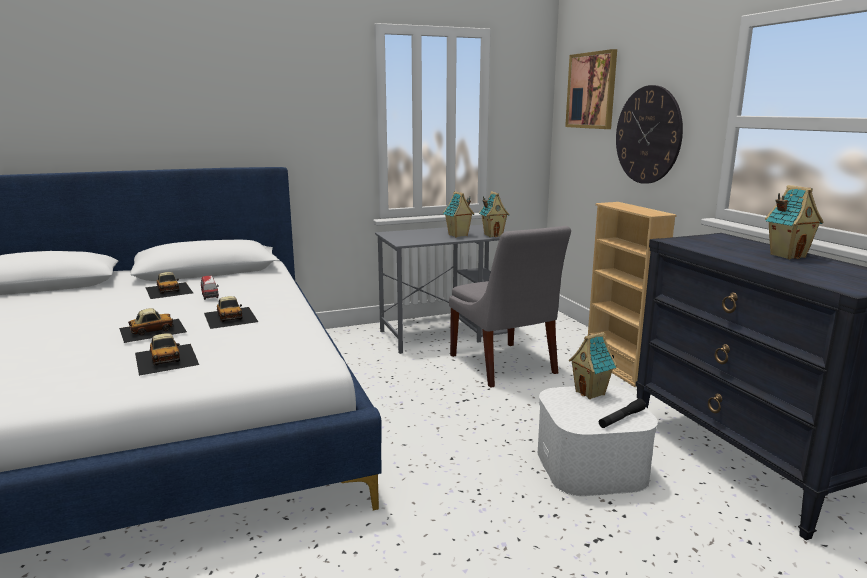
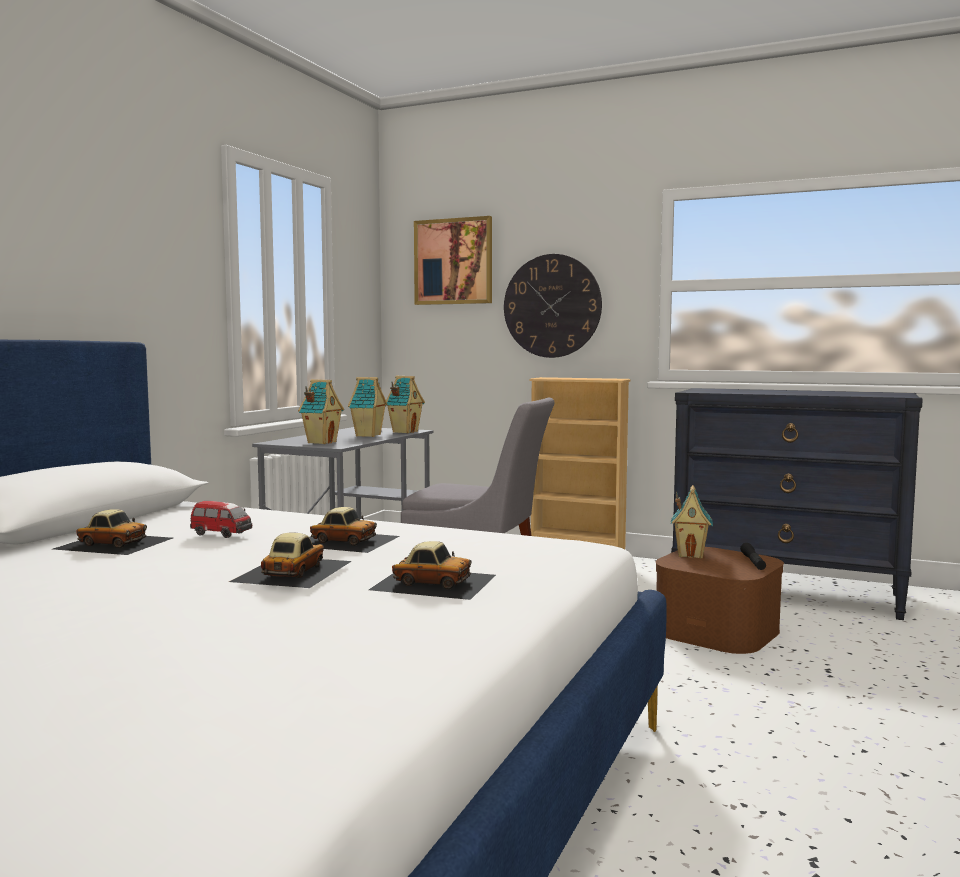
camera: 45 degrees left, 10 degrees down
white storage box [537,385,658,496] -> brown storage box [656,547,784,654]
toy house [765,185,823,259] -> toy house moved to [298,379,344,444]

